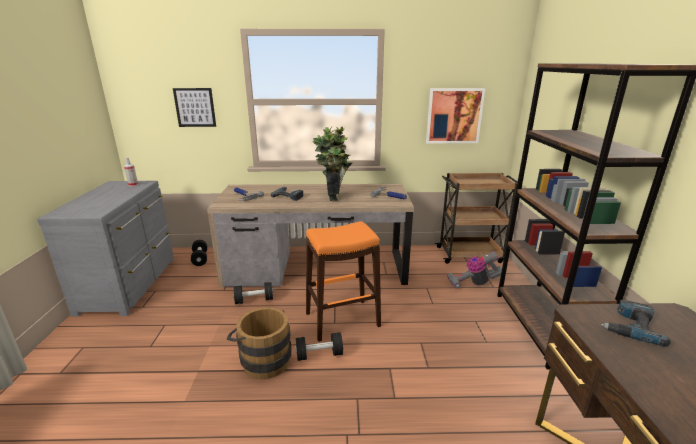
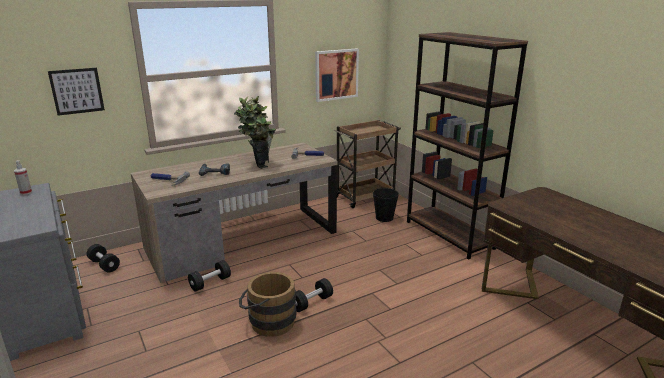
camera: 30 degrees left, 0 degrees up
orange stool [306,221,381,342] -> none
vacuum cleaner [447,251,502,289] -> black bucket [373,188,399,222]
power drill [601,300,671,347] -> none

